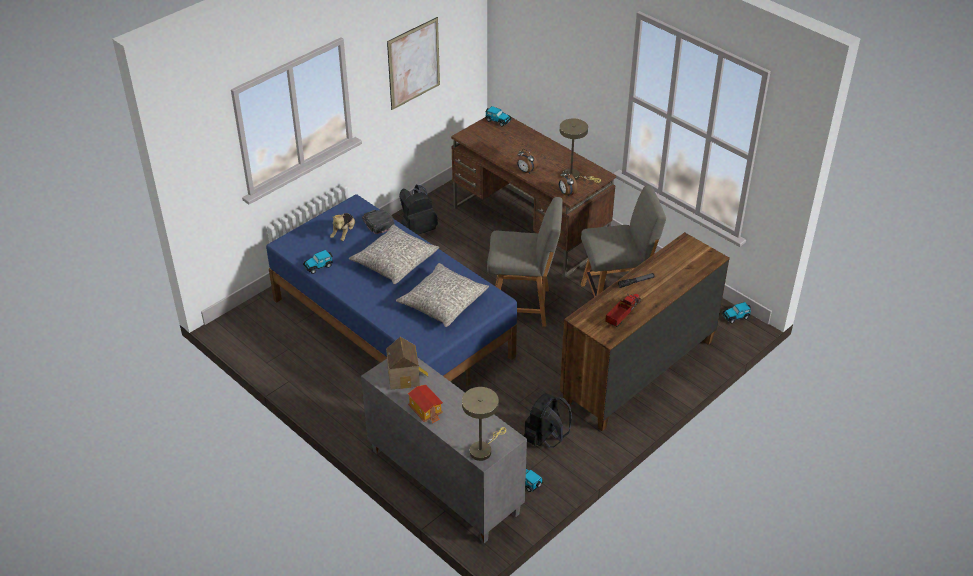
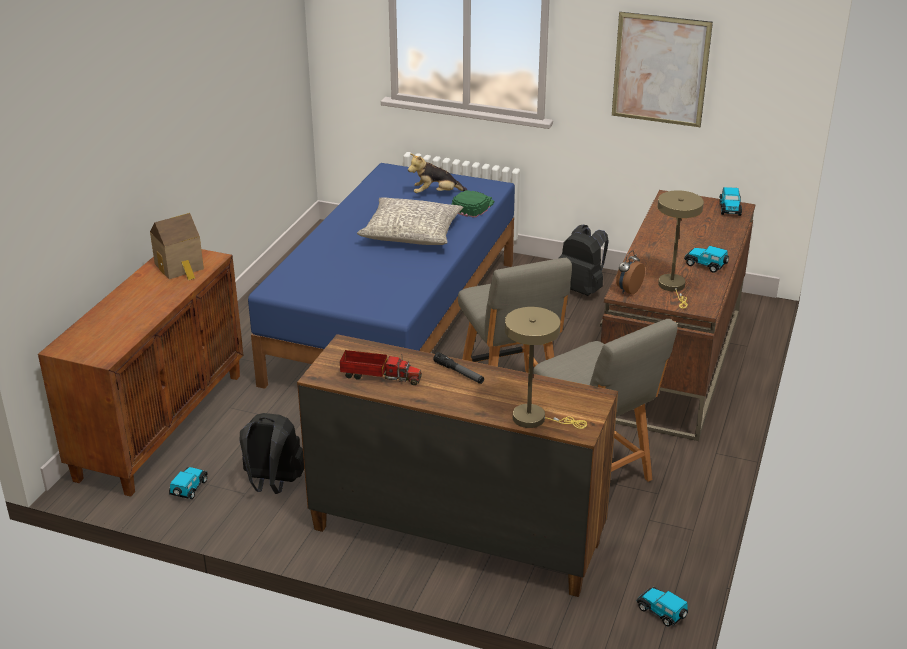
camera: 65 degrees right, 10 degrees down
toy car [303,250,333,274] -> toy car moved to [684,246,729,273]
grey cabinet [361,357,527,543] -> brown cabinet [38,249,243,497]
black cap [362,210,394,234] -> green cap [451,190,494,218]
grey pillow [396,263,489,327] -> none
toy house [408,384,443,424] -> none
beige table lamp [462,387,506,461] -> beige table lamp moved to [505,307,587,429]
alarm clock [517,149,538,174] -> none

